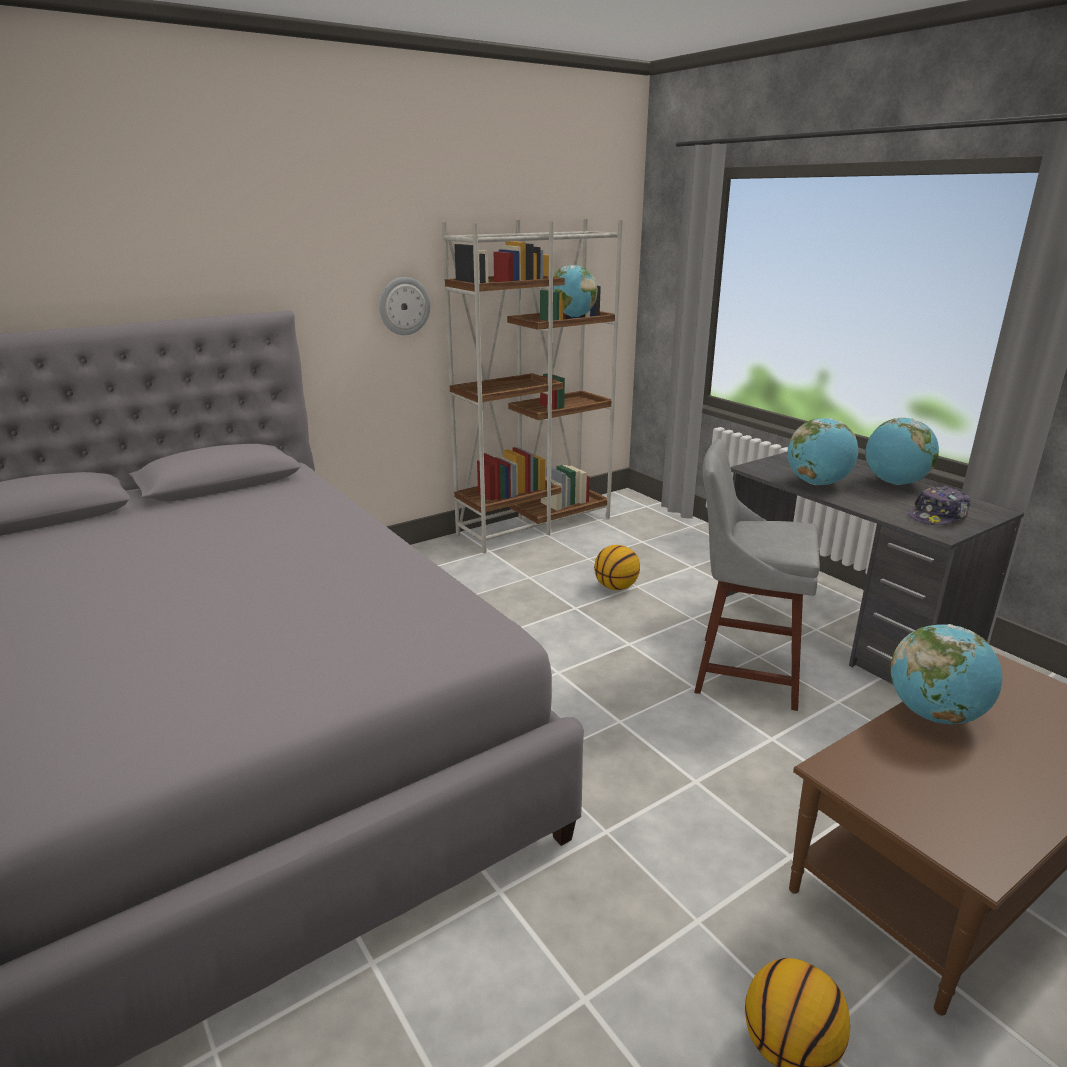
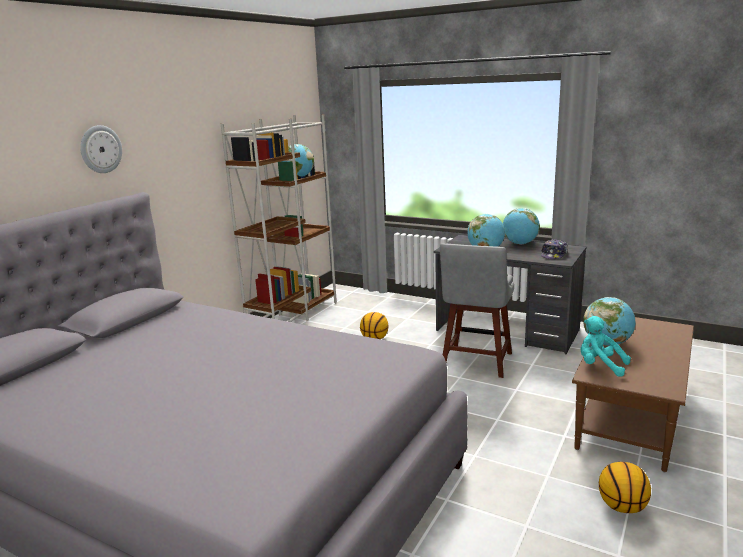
camera: 25 degrees left, 5 degrees down
wall clock [379,277,430,335] -> wall clock moved to [80,125,122,173]
grey chair [694,439,820,711] -> grey chair turned 60 degrees counterclockwise [440,243,514,378]
none -> turquoise plush toy [580,316,631,377]

